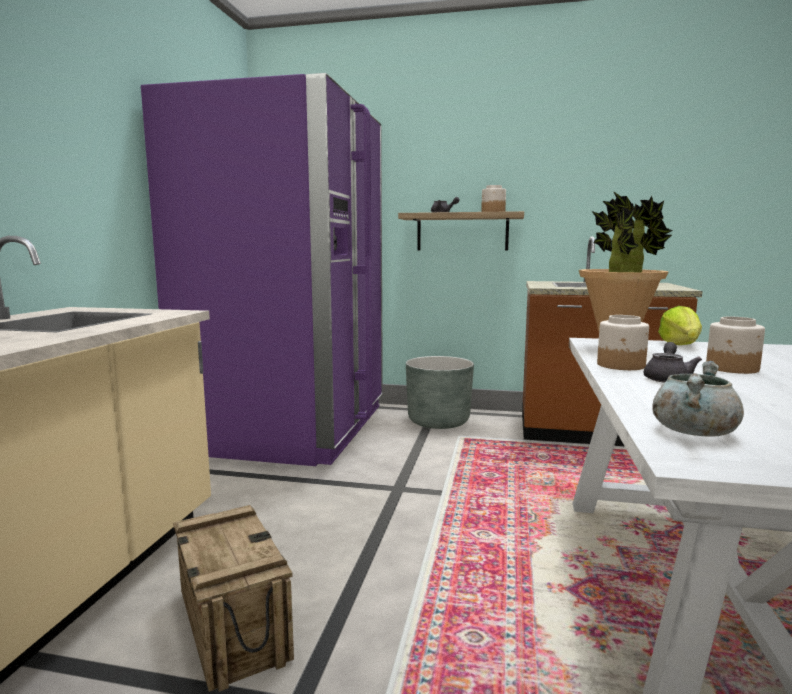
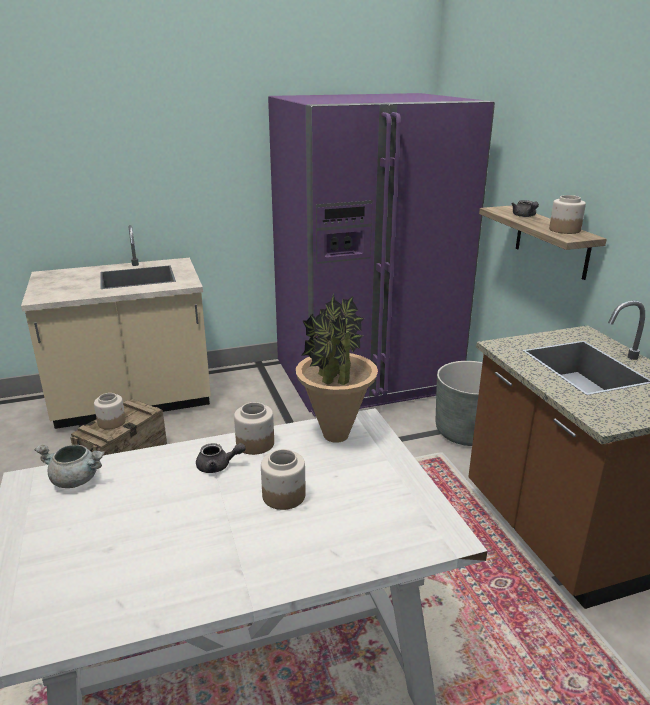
camera: 60 degrees right, 15 degrees up
lettuce [658,306,702,345] -> none
none -> jar [94,393,126,429]

